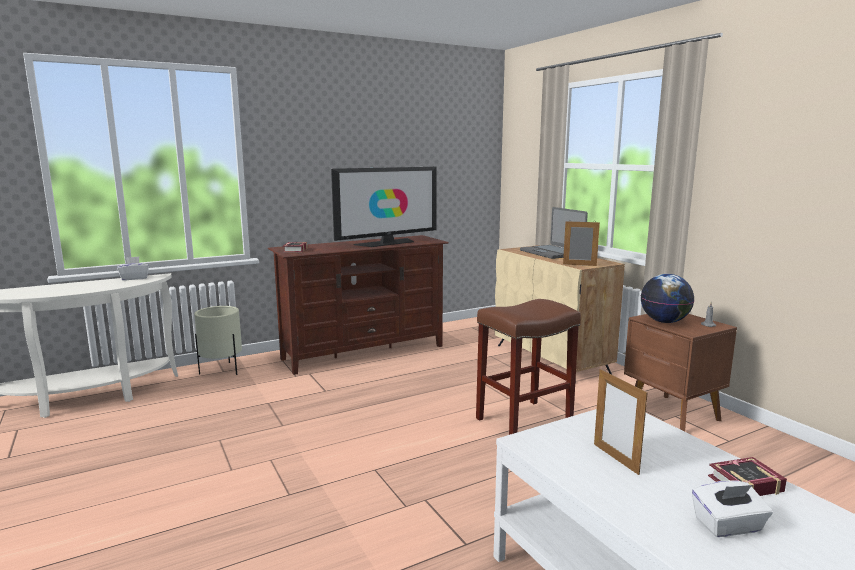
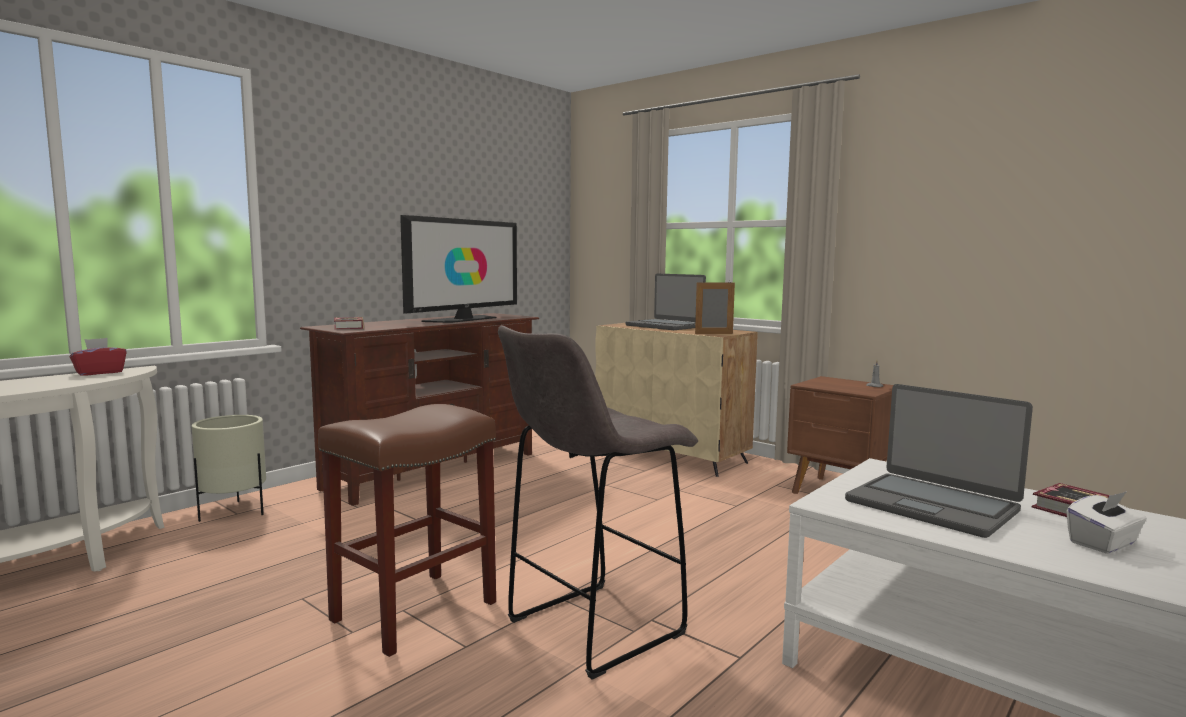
camera: 20 degrees left, 5 degrees down
white tissue box [117,256,149,280] -> red tissue box [70,338,127,376]
brown stool [476,299,581,435] -> brown stool moved to [318,404,496,657]
picture frame [594,369,648,475] -> laptop [845,384,1033,538]
globe [641,274,694,323] -> none
none -> grey stool [498,326,698,680]

